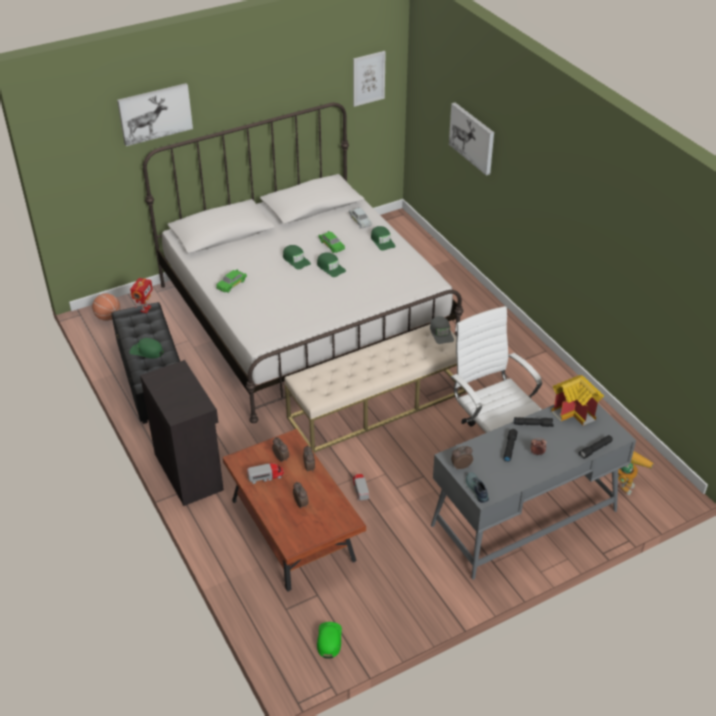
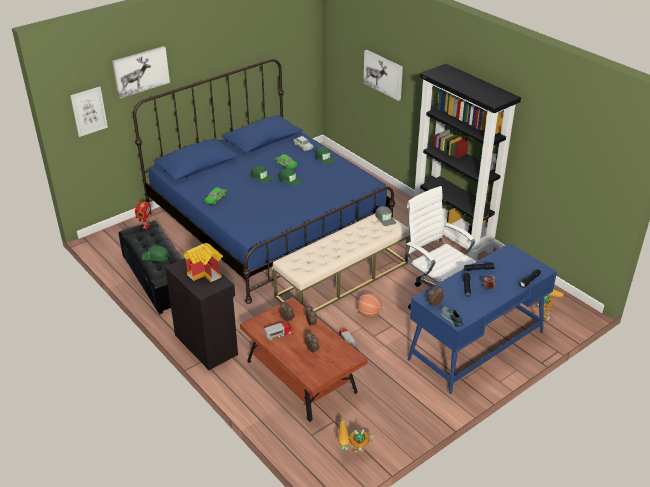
camera: 10 degrees left, 5 degrees down
basketball [92,293,120,321] -> basketball moved to [357,293,382,318]
white bed [143,103,463,423] -> blue bed [133,59,395,304]
green cap [317,622,342,659] -> toy robot [338,421,374,452]
picture [353,51,386,107] -> picture moved to [70,87,108,137]
grey desk [431,404,636,580] -> blue desk [408,243,557,394]
toy house [551,375,604,426] -> toy house moved to [183,243,223,282]
none -> black bookcase [414,64,521,261]

